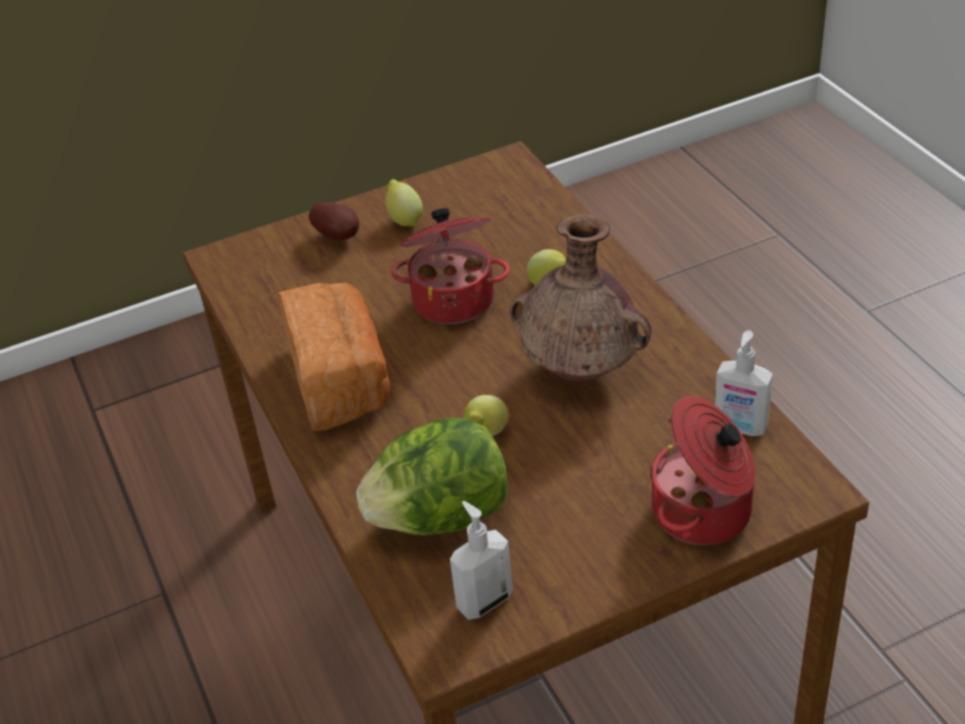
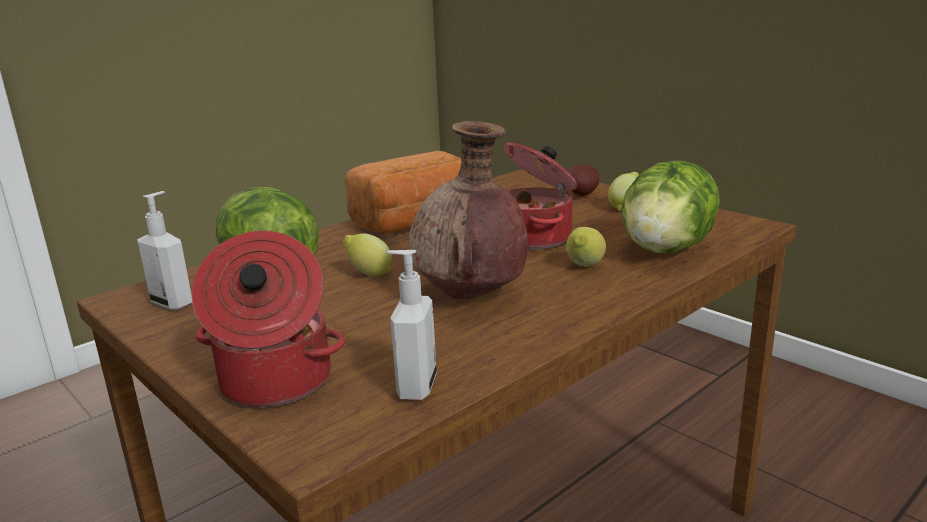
camera: 70 degrees right, 20 degrees down
none -> lettuce [622,160,720,253]

